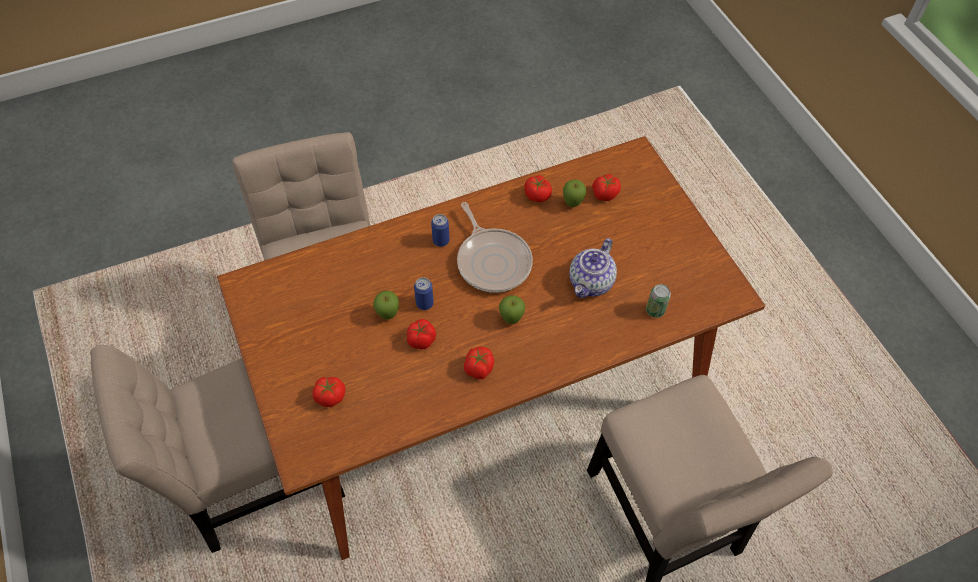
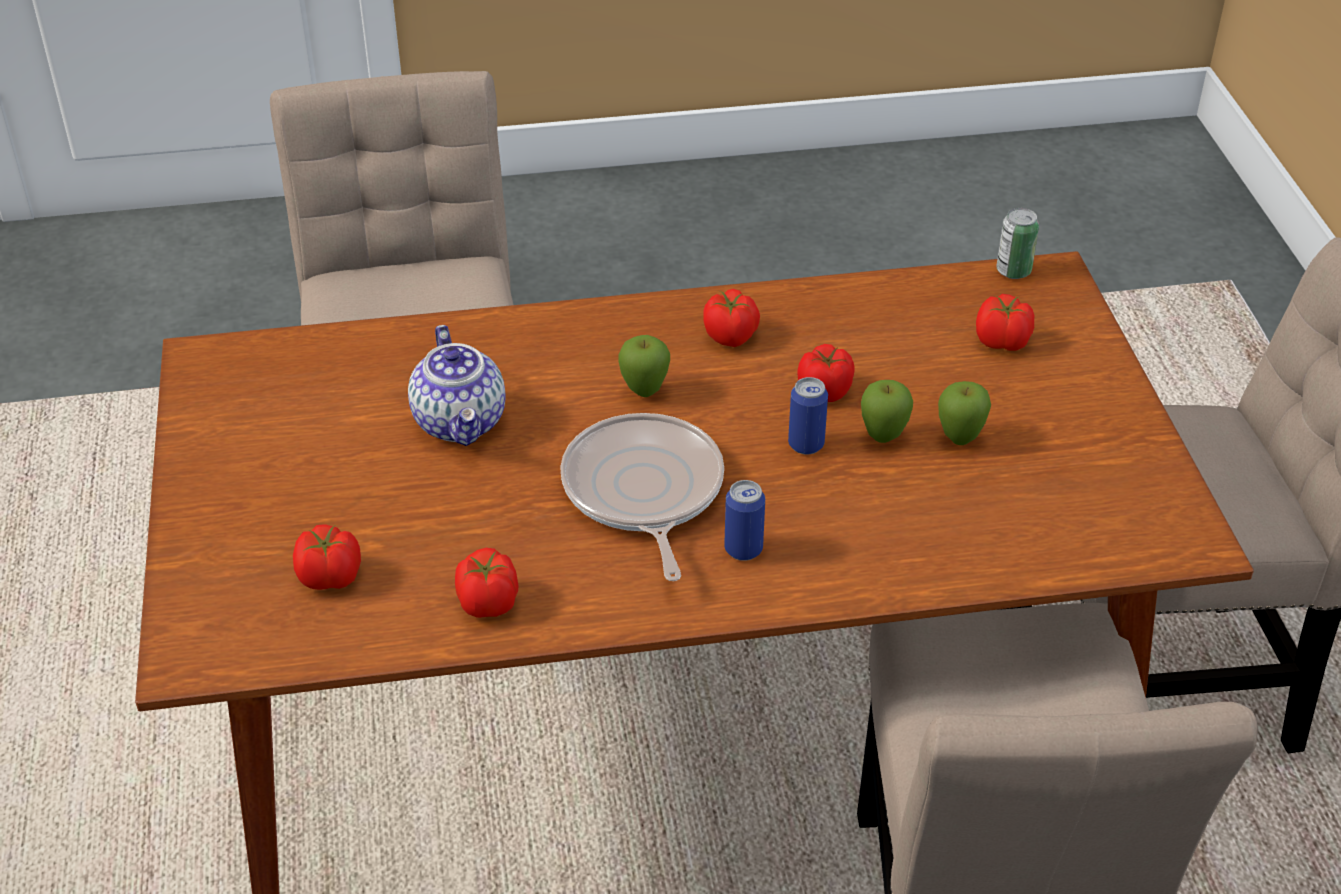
camera: 165 degrees left, 15 degrees down
apple [563,179,586,207] -> apple moved to [938,381,991,445]
teapot [569,238,617,298] -> teapot turned 120 degrees clockwise [408,325,506,446]
can [646,284,671,318] -> can moved to [996,208,1039,279]

